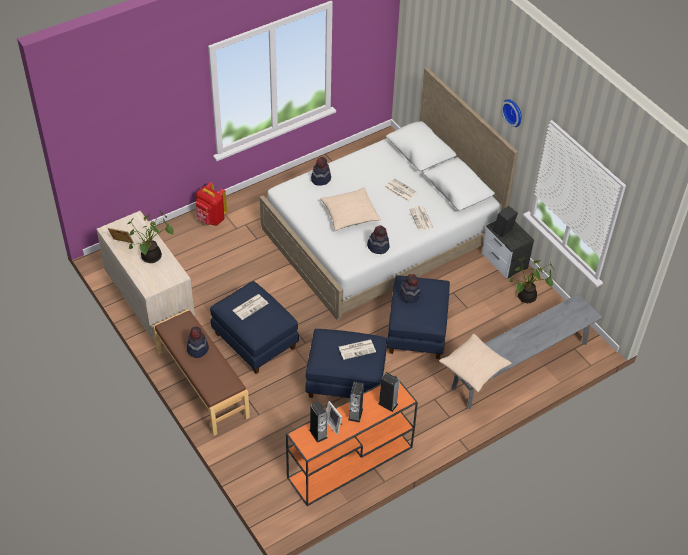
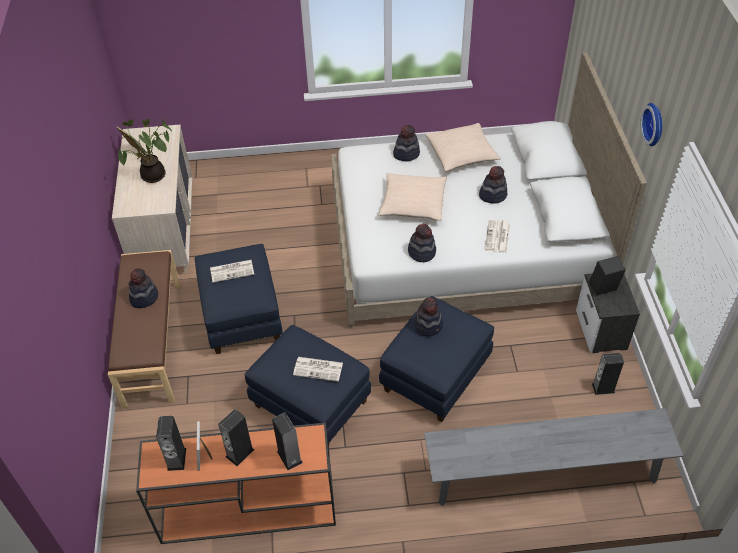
camera: 30 degrees right, 0 degrees up
red backpack [196,182,227,226] -> none
newspaper [384,178,418,202] -> hat [479,166,507,204]
beige pillow [439,334,512,392] -> beige pillow moved to [425,123,501,171]
potted plant [509,257,554,303] -> speaker [592,353,624,395]

